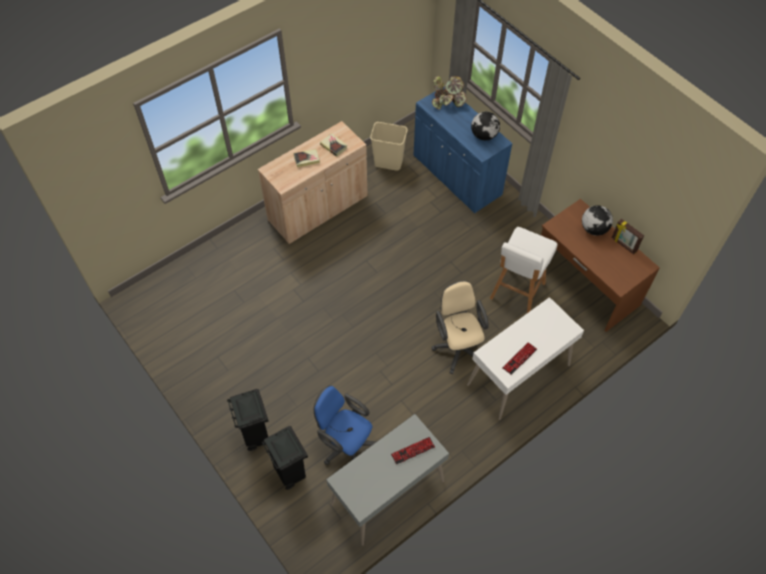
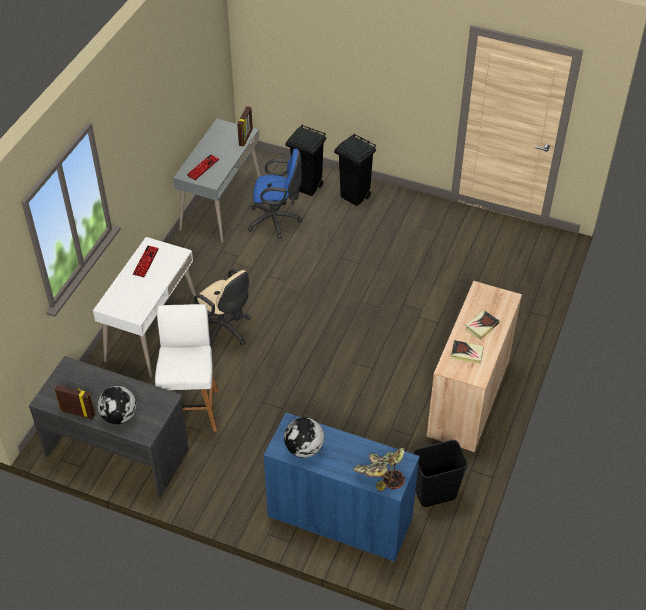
camera: 150 degrees right, 10 degrees down
beige trash can [370,122,408,171] -> black trash can [413,440,468,507]
brown desk [541,199,660,332] -> grey desk [29,356,189,498]
none -> picture frame [237,106,253,147]

